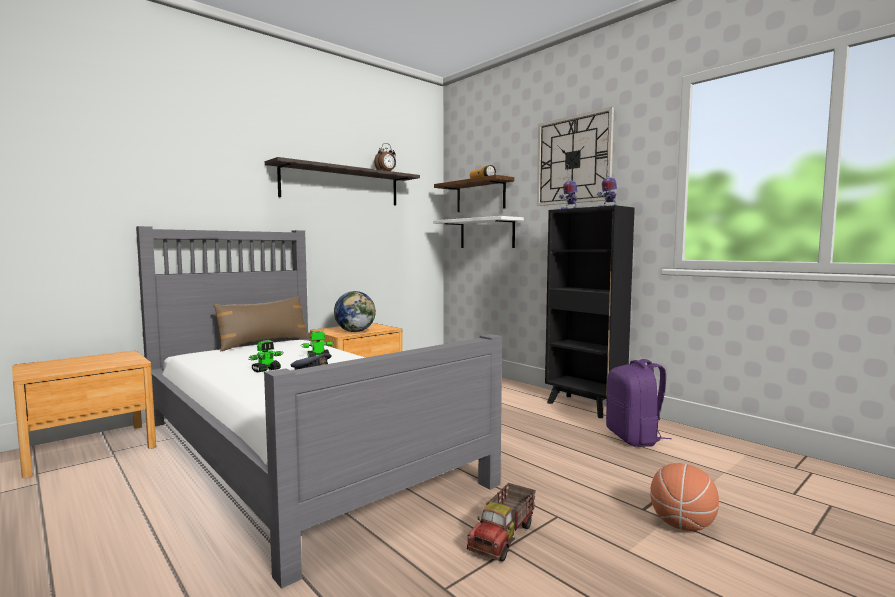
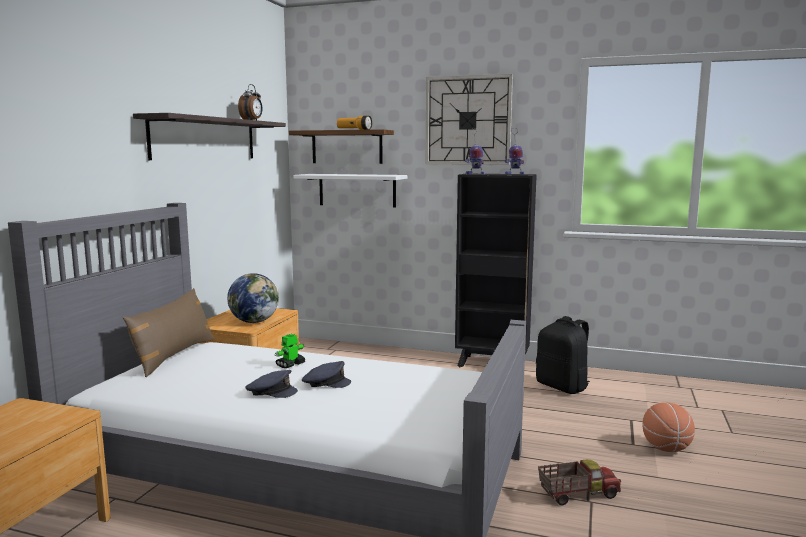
camera: 30 degrees left, 5 degrees up
toy robot [248,340,283,372] -> grey cap [245,370,298,398]
toy truck [467,483,536,562] -> toy truck turned 105 degrees counterclockwise [538,459,621,506]
purple backpack [606,359,671,447] -> black backpack [536,316,590,394]

